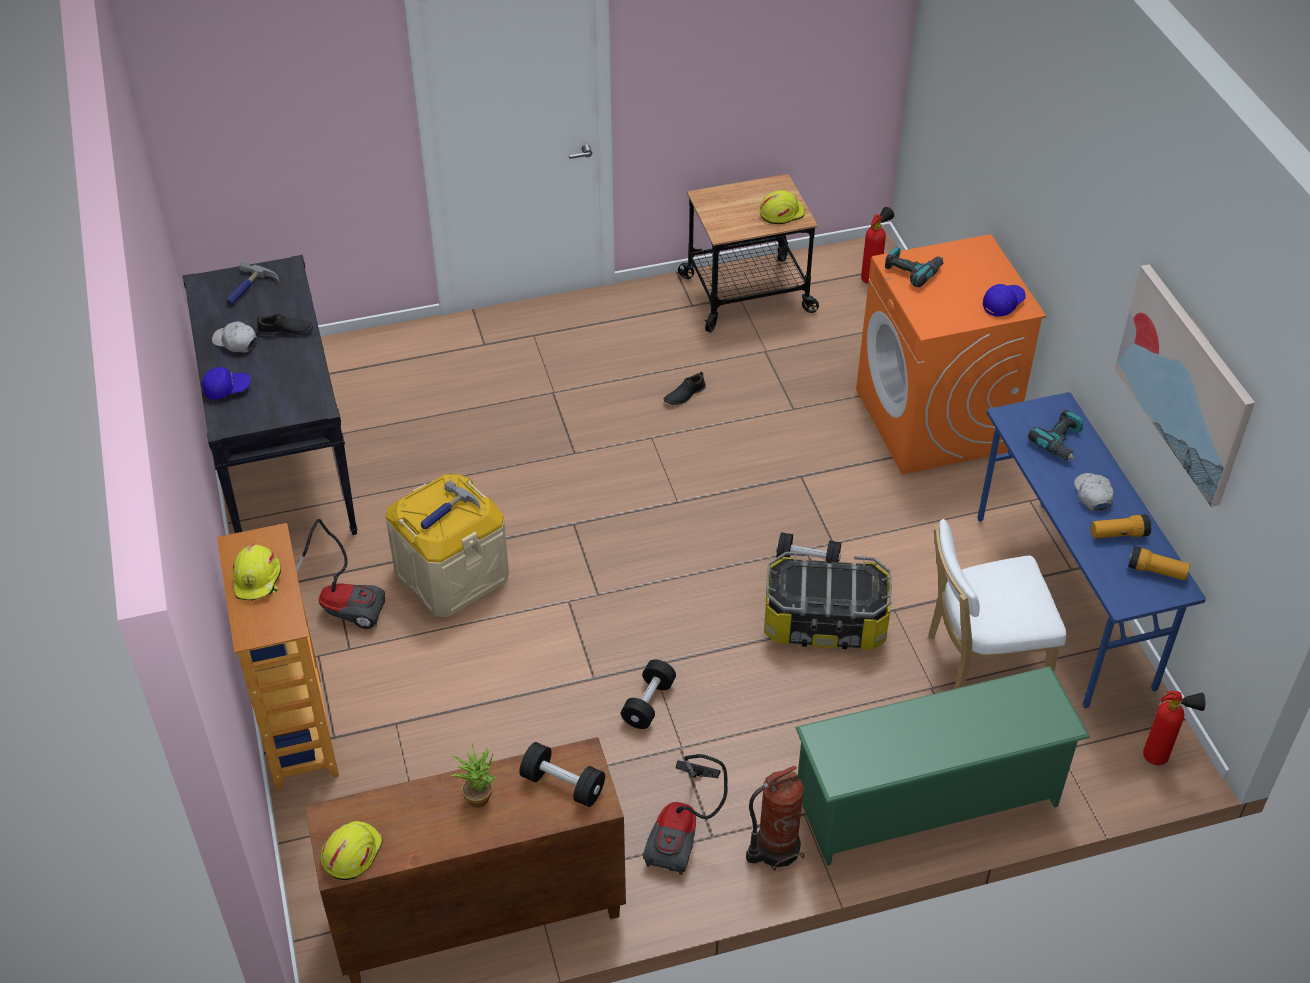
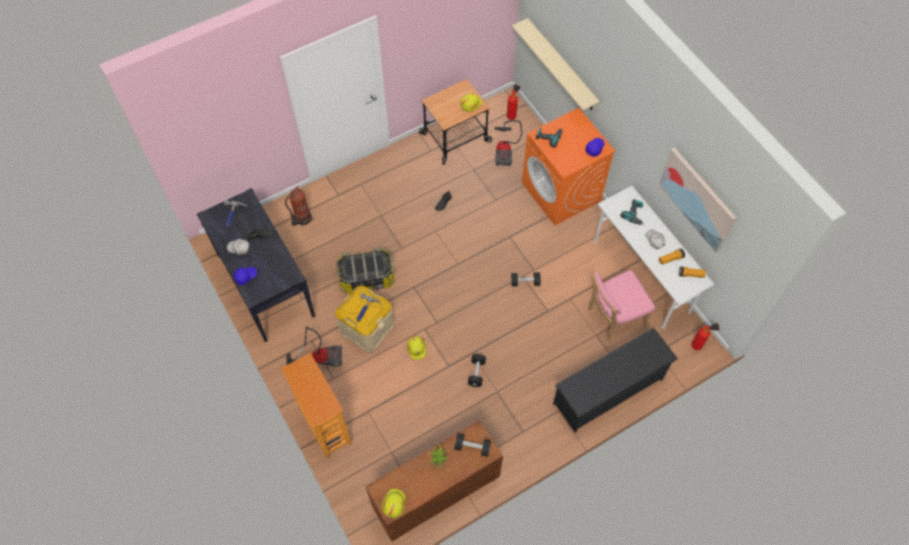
camera: 15 degrees left, 15 degrees up
yellow hard hat [233,544,281,601] -> yellow hard hat moved to [407,336,427,360]
vacuum cleaner [643,754,728,875] -> vacuum cleaner moved to [495,120,522,166]
fire extinguisher [746,766,804,870] -> fire extinguisher moved to [285,186,314,226]
storage box [764,552,892,650] -> storage box moved to [336,248,395,294]
green shoe rack [795,666,1090,865] -> black shoe rack [553,328,678,432]
white chair [928,519,1067,689] -> pink chair [588,270,655,341]
blue desk [977,392,1206,708] -> white desk [594,186,714,329]
none -> beige shelf [512,18,600,111]

